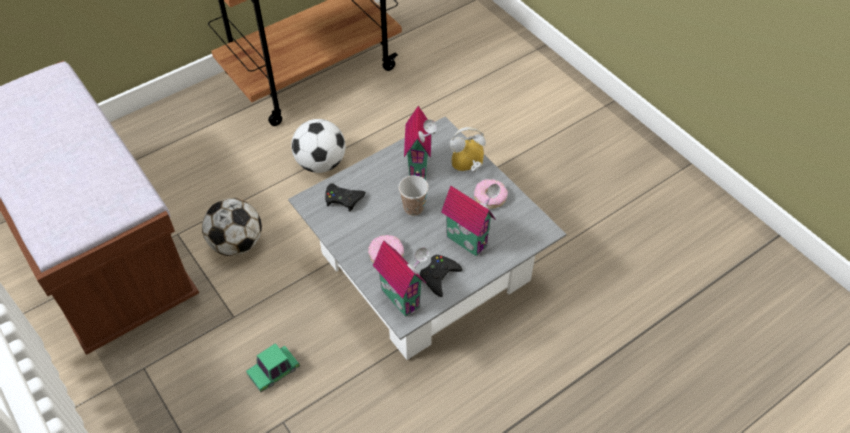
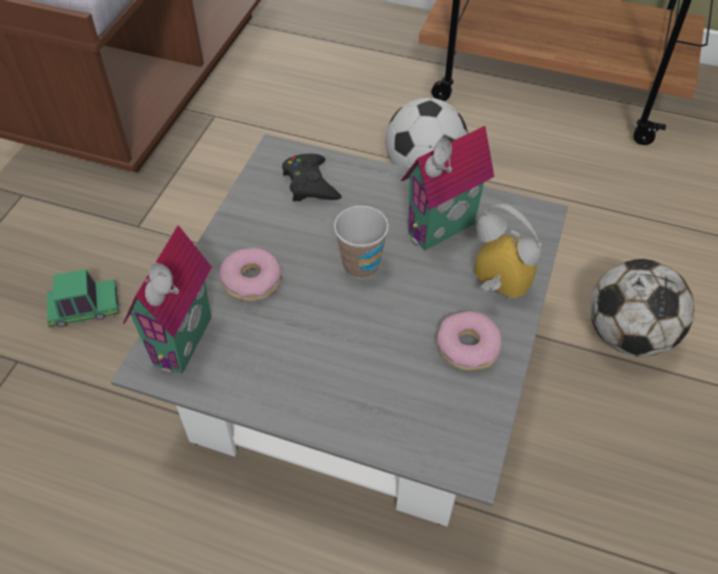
camera: 55 degrees right, 0 degrees up
football [202,198,262,256] -> football moved to [590,259,694,357]
toy car [246,343,300,392] -> toy car turned 150 degrees clockwise [47,269,119,327]
black game controller [420,255,463,297] -> none
toy house [441,184,500,256] -> none

